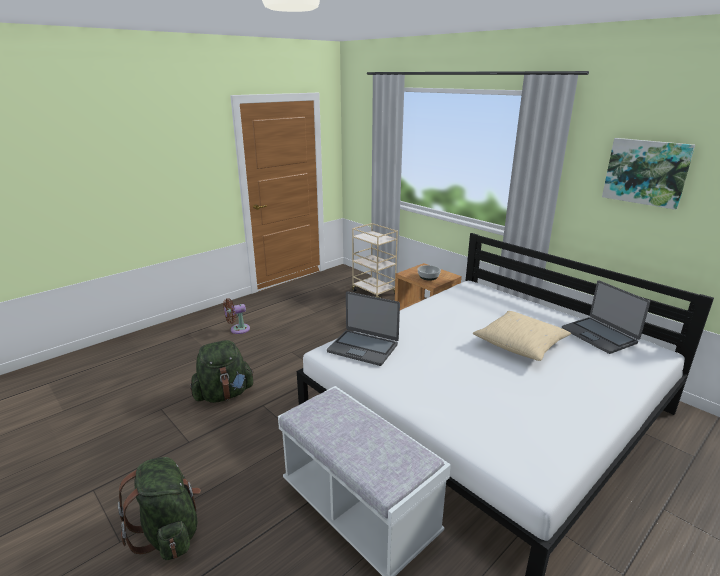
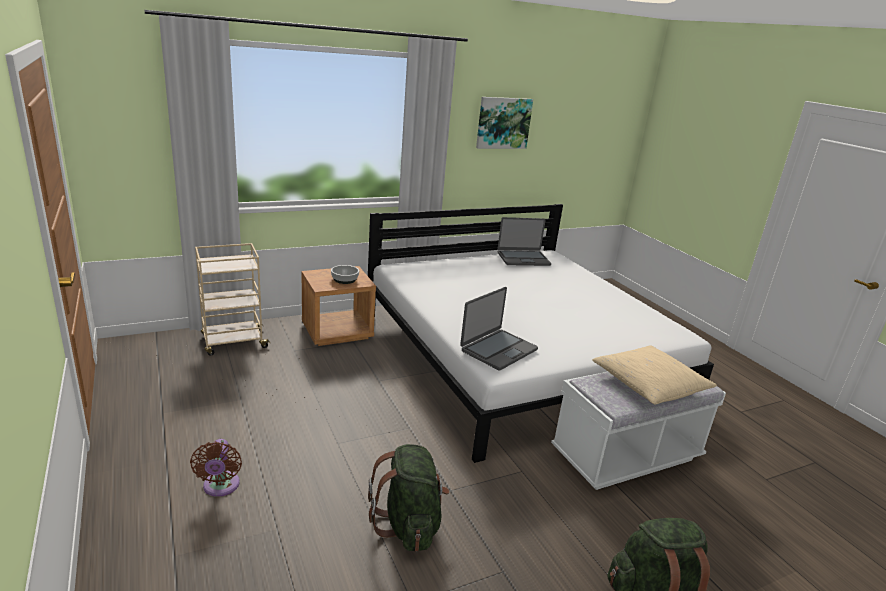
camera: 75 degrees left, 0 degrees up
beige pillow [473,311,571,361] -> beige pillow moved to [592,345,717,404]

